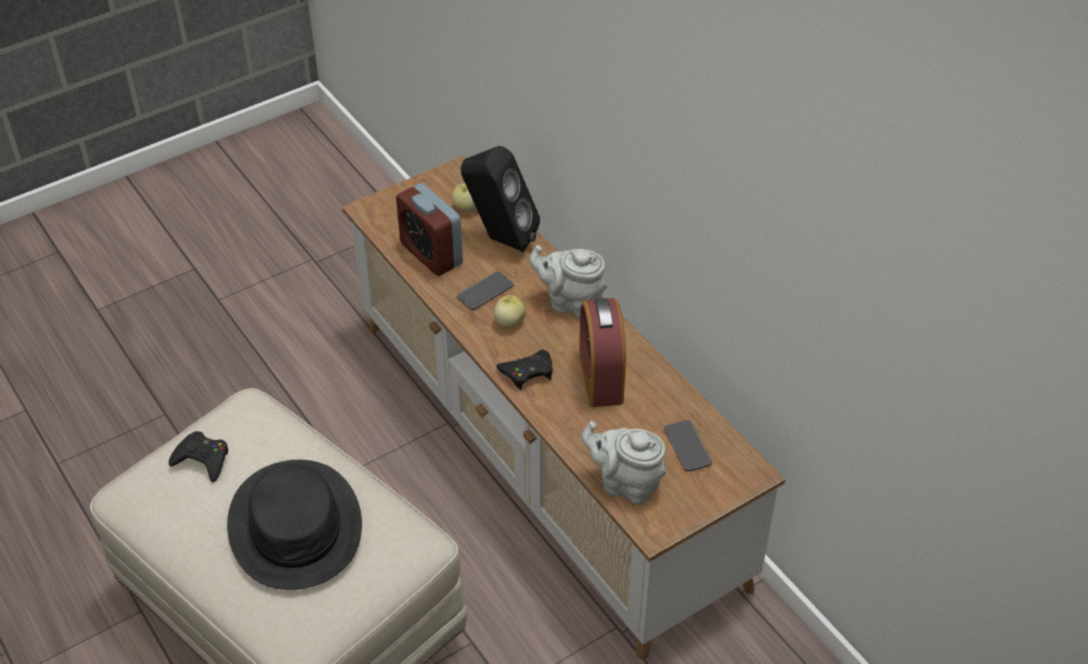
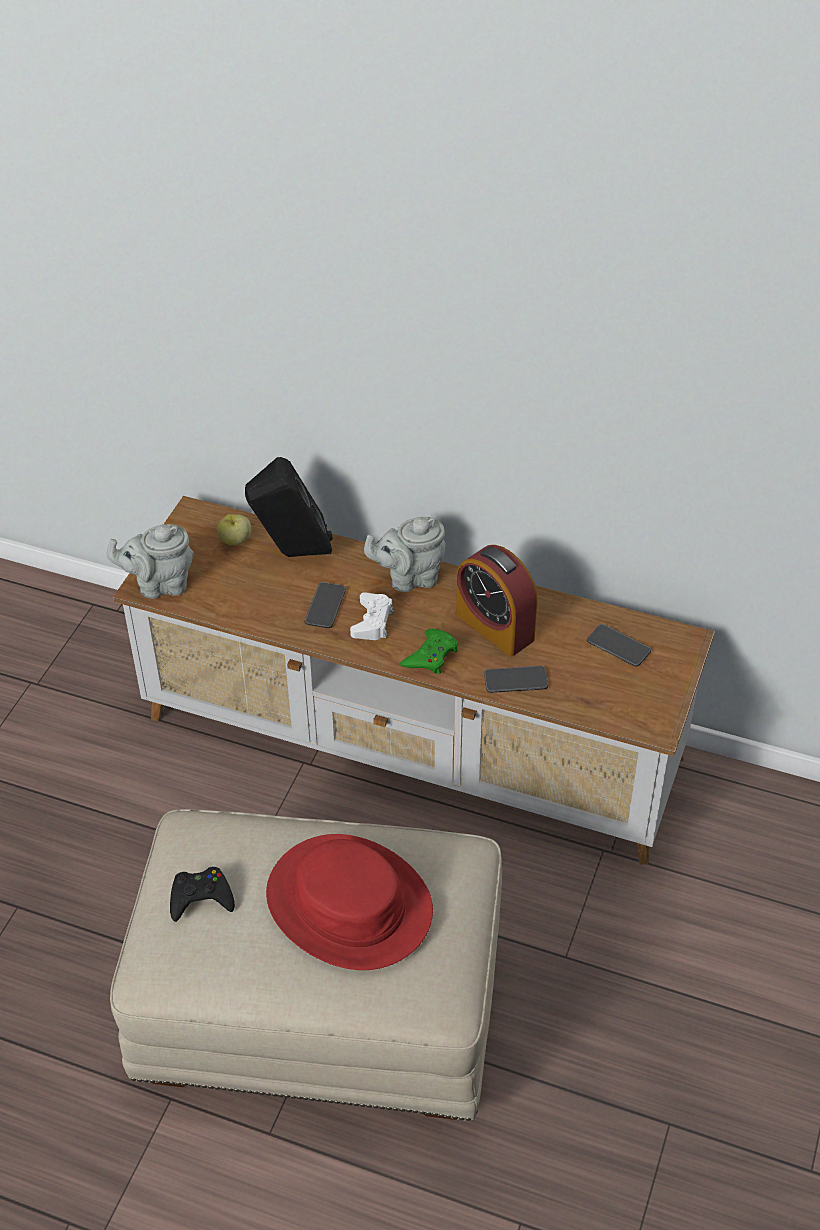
camera: 35 degrees left, 0 degrees up
black hat [227,460,362,590] -> red hat [266,834,433,970]
alarm clock [396,183,463,276] -> none
apple [494,295,526,328] -> white game controller [350,592,394,640]
black game controller [496,350,553,390] -> green game controller [400,629,458,674]
grey teapot [581,421,666,505] -> grey teapot moved to [107,524,194,599]
none -> phone [484,666,548,693]

